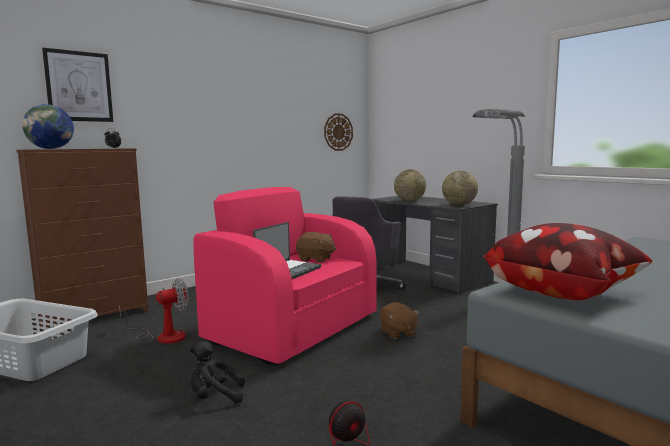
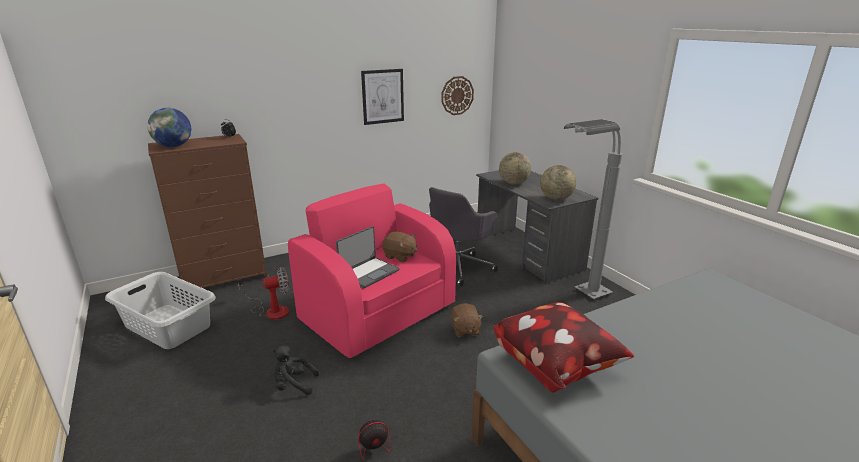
camera: 10 degrees right, 15 degrees up
picture [42,48,113,122] -> picture moved to [361,69,404,125]

